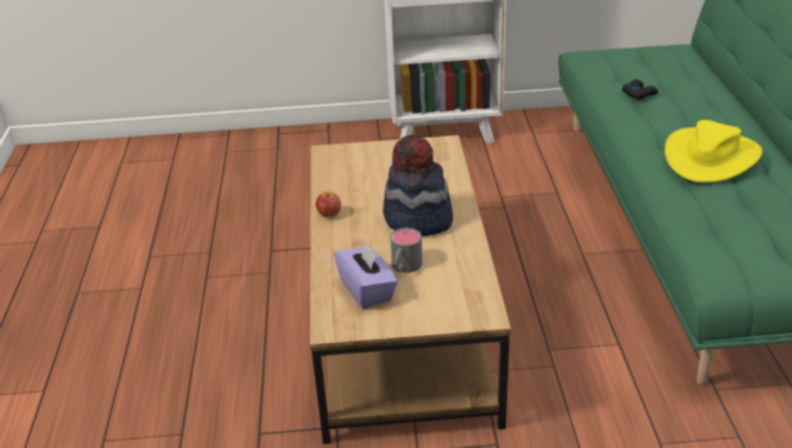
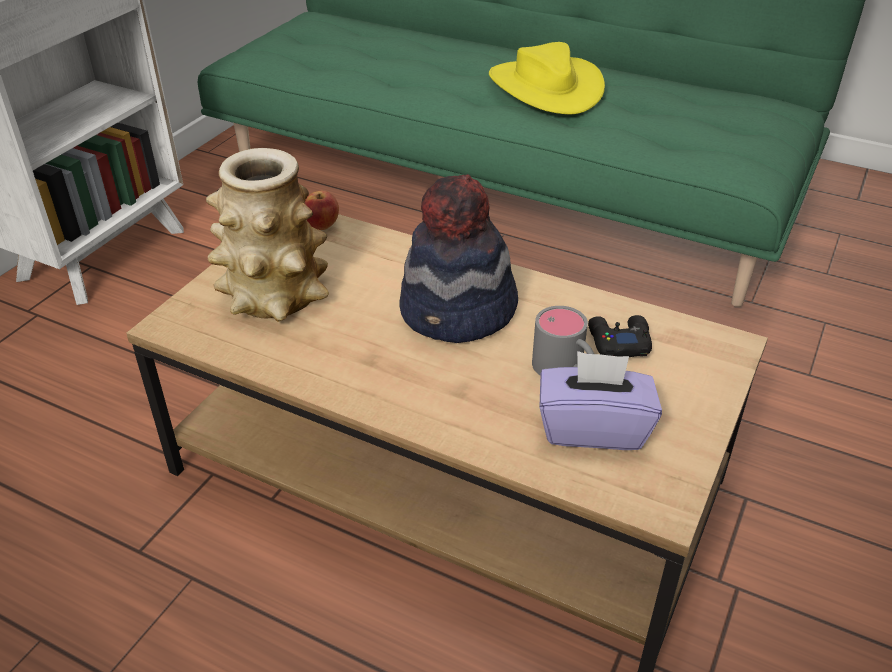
camera: 60 degrees left, 5 degrees up
apple [316,192,341,218] -> apple moved to [305,191,339,230]
black game controller [622,79,658,99] -> black game controller moved to [588,315,652,357]
none -> vase [206,148,329,322]

